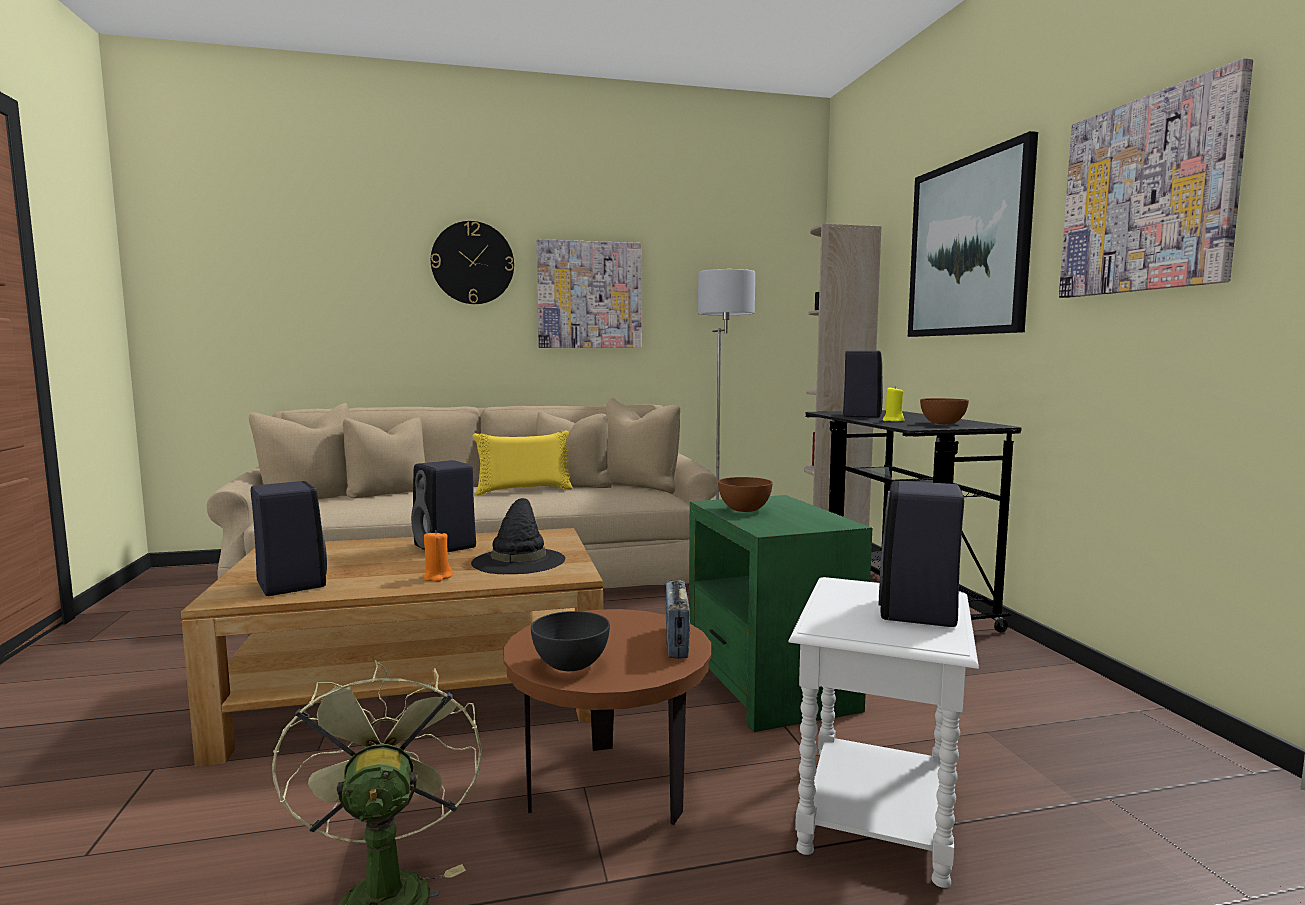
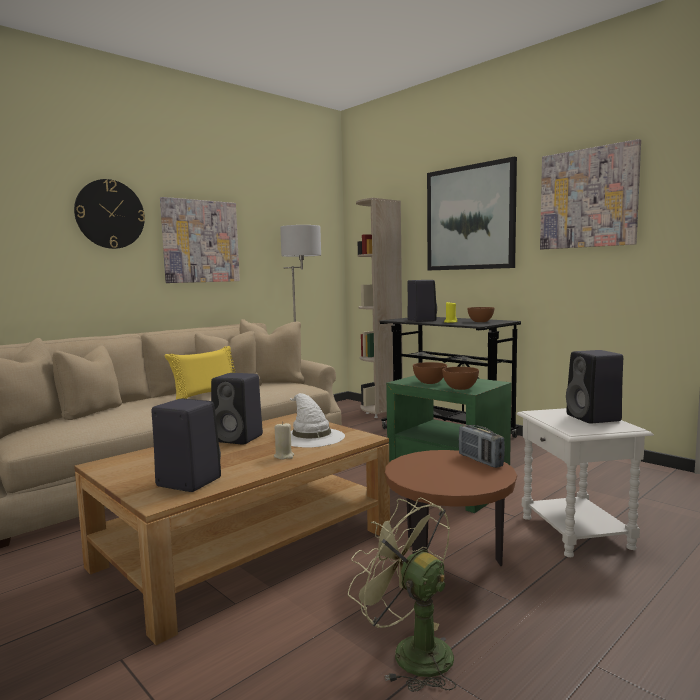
camera: 30 degrees left, 0 degrees up
orange candle [423,530,453,582] -> beige candle [274,422,294,460]
black hat [471,498,565,574] -> white hat [290,393,345,448]
grey bowl [531,611,610,671] -> none
none -> brown bowl [442,367,479,390]

